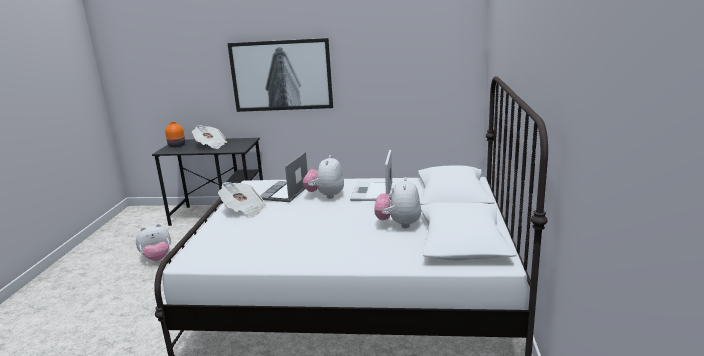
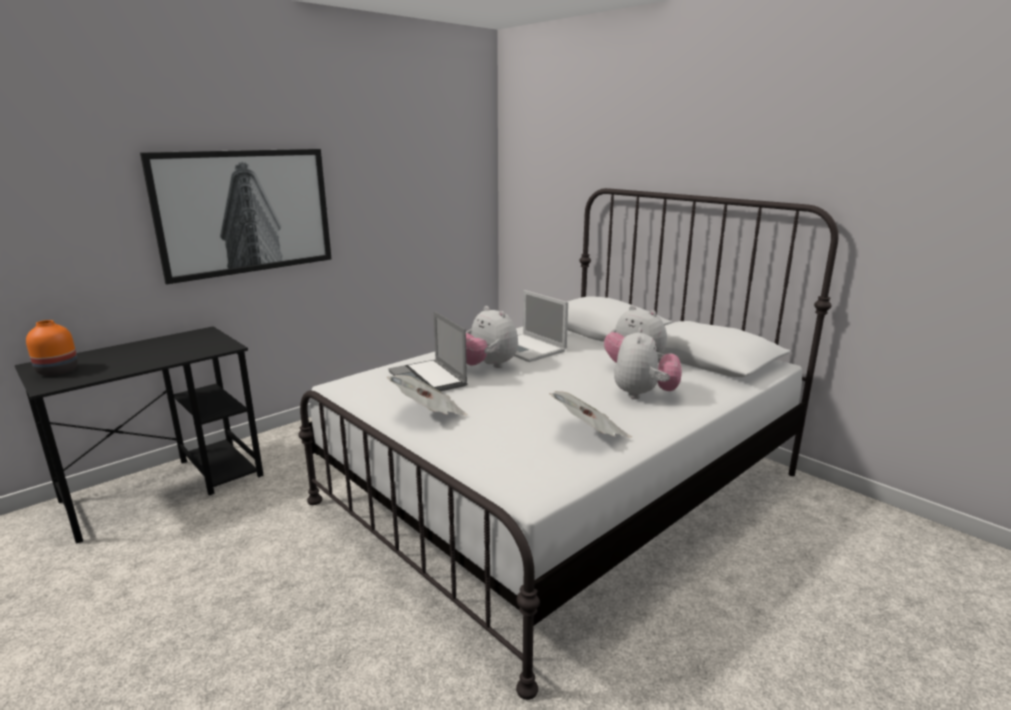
camera: 50 degrees left, 0 degrees up
plush toy [136,224,171,261] -> plush toy moved to [614,327,682,399]
newspaper [192,125,227,149] -> newspaper moved to [549,391,632,438]

